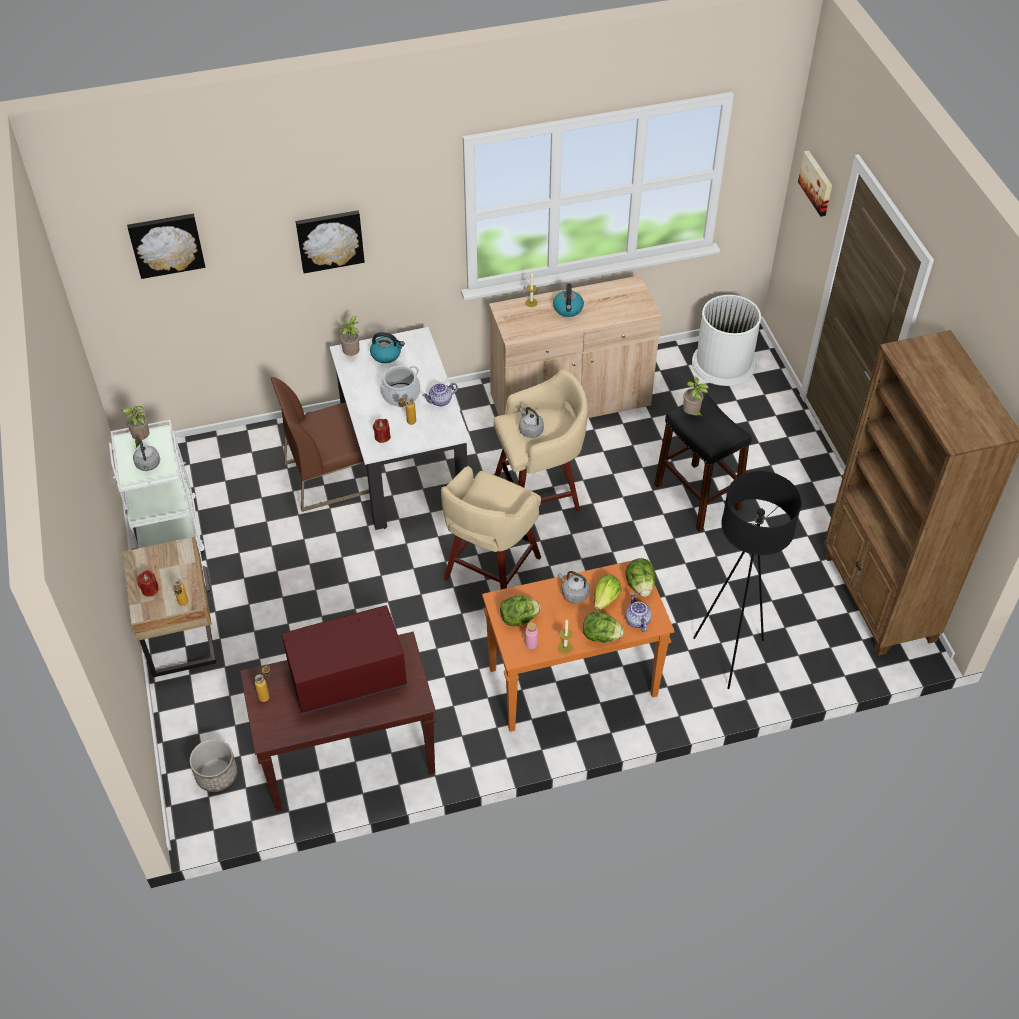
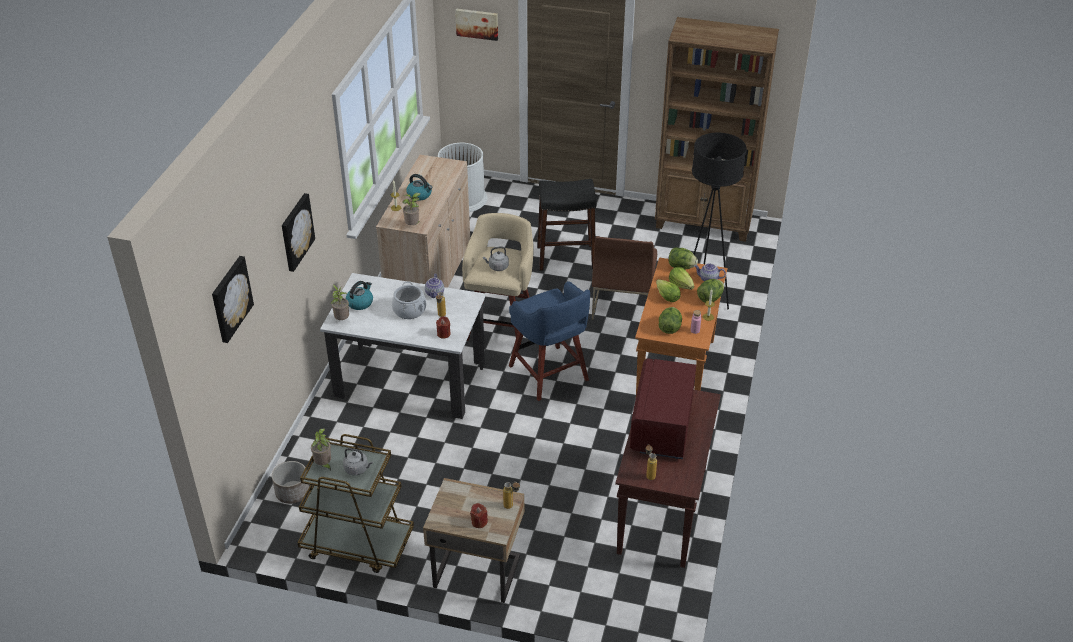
camera: 60 degrees left, 10 degrees down
white cart [109,420,205,561] -> brown cart [297,434,414,573]
planter [190,739,237,792] -> planter moved to [272,461,310,504]
brown chair [270,377,369,512] -> brown chair moved to [592,236,657,320]
beige stool [441,466,541,590] -> blue stool [509,281,590,401]
grey kettle [558,571,589,603] -> lettuce [656,279,681,302]
potted plant [683,377,709,417] -> potted plant moved to [402,193,420,225]

